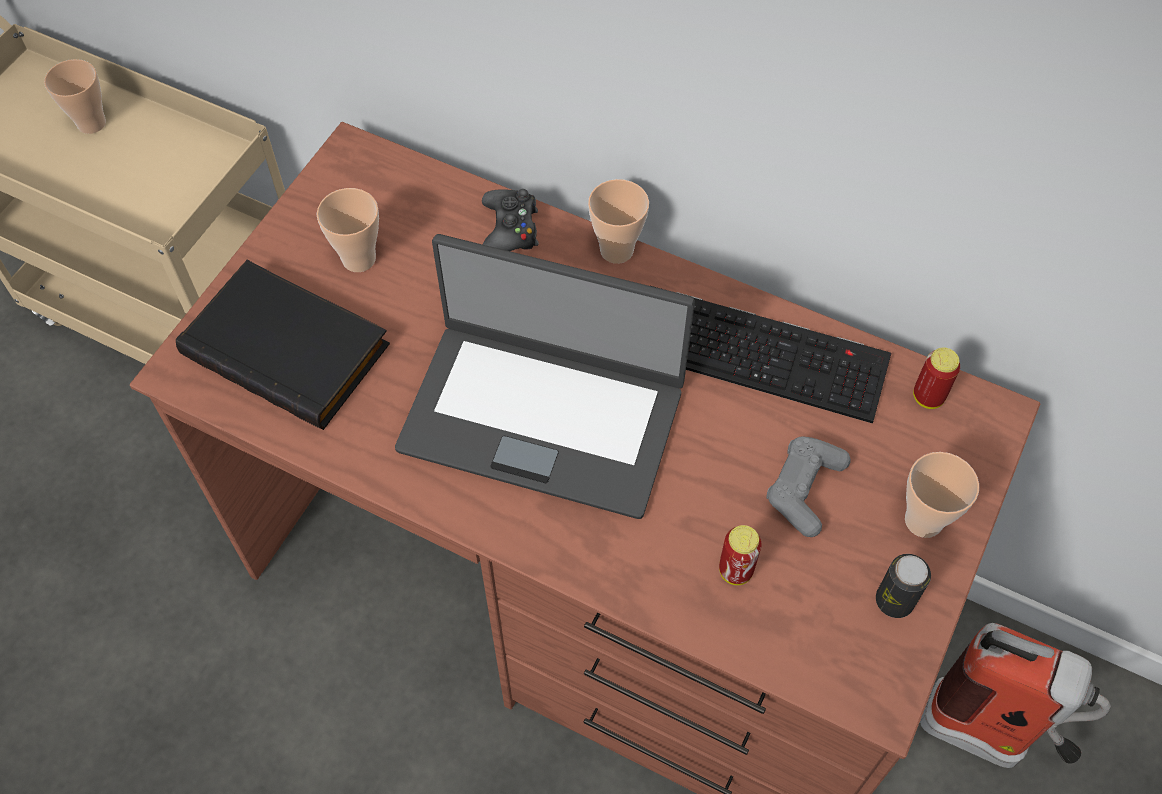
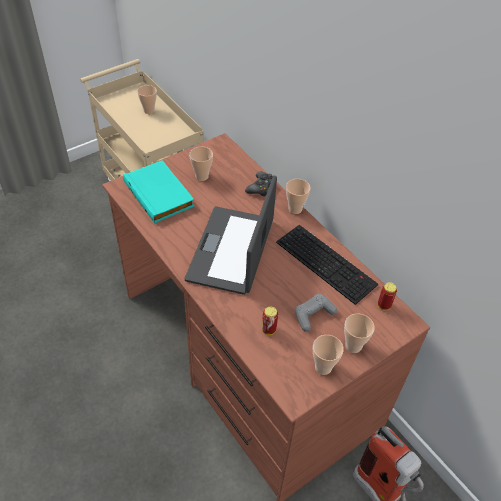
camera: 25 degrees right, 10 degrees down
black book [176,260,390,430] -> turquoise book [123,160,194,223]
laptop [395,234,695,519] -> laptop turned 60 degrees clockwise [185,175,277,295]
can [876,554,931,618] -> cup [313,335,344,375]

